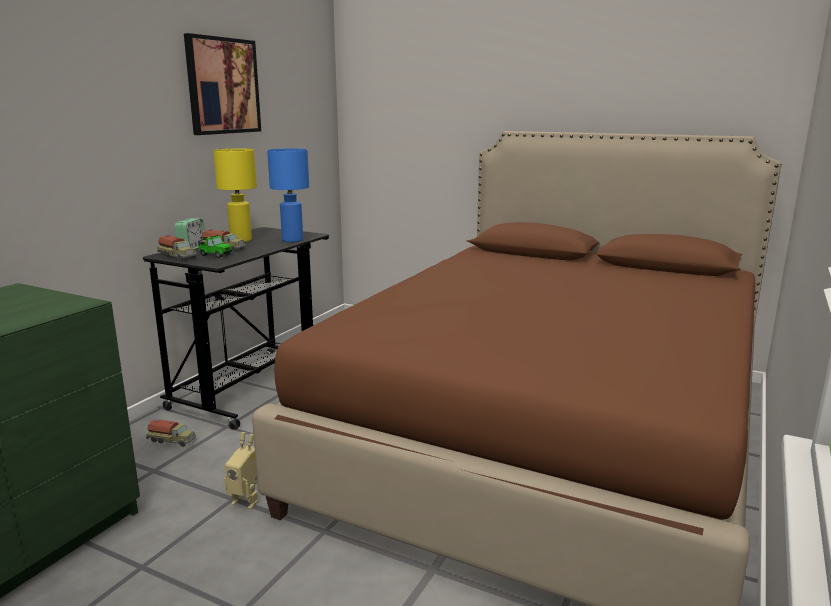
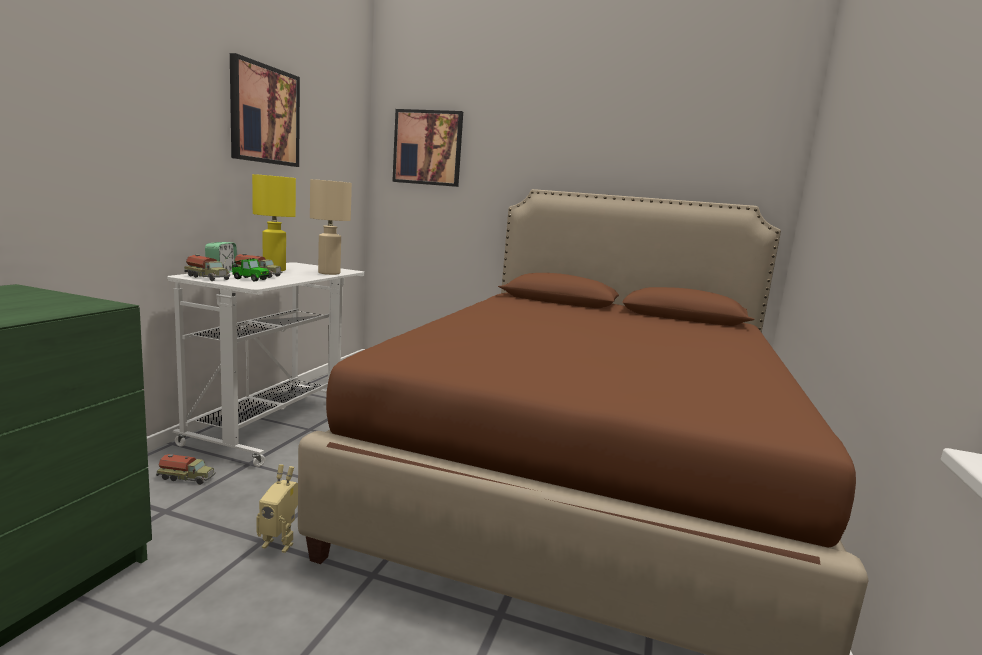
camera: 10 degrees left, 5 degrees down
black desk [143,227,329,430] -> white desk [167,262,365,467]
blue table lamp [267,148,309,242] -> beige table lamp [310,179,352,275]
none -> picture [392,109,463,187]

